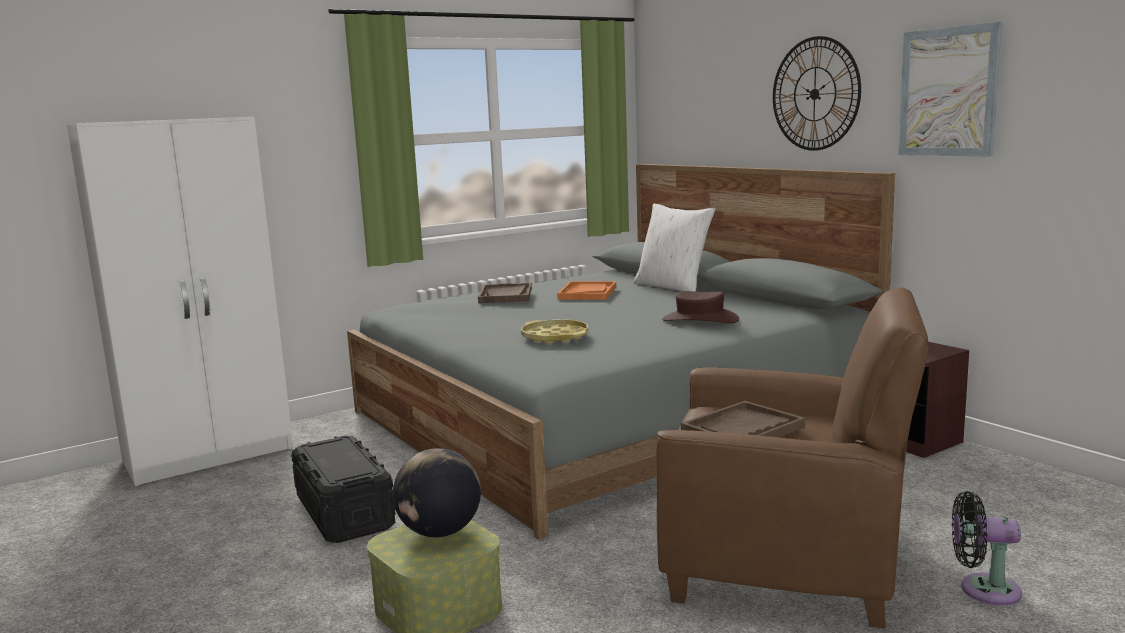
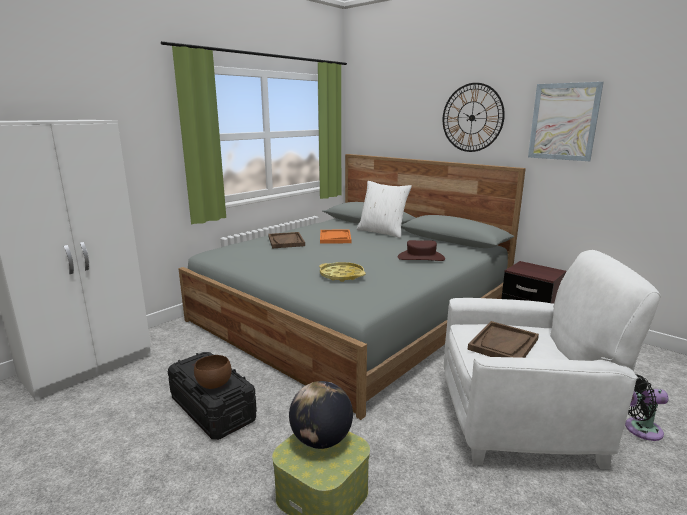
camera: 15 degrees left, 5 degrees up
brown armchair [656,287,929,629] -> white armchair [444,250,661,469]
none -> brown bowl [194,355,232,389]

